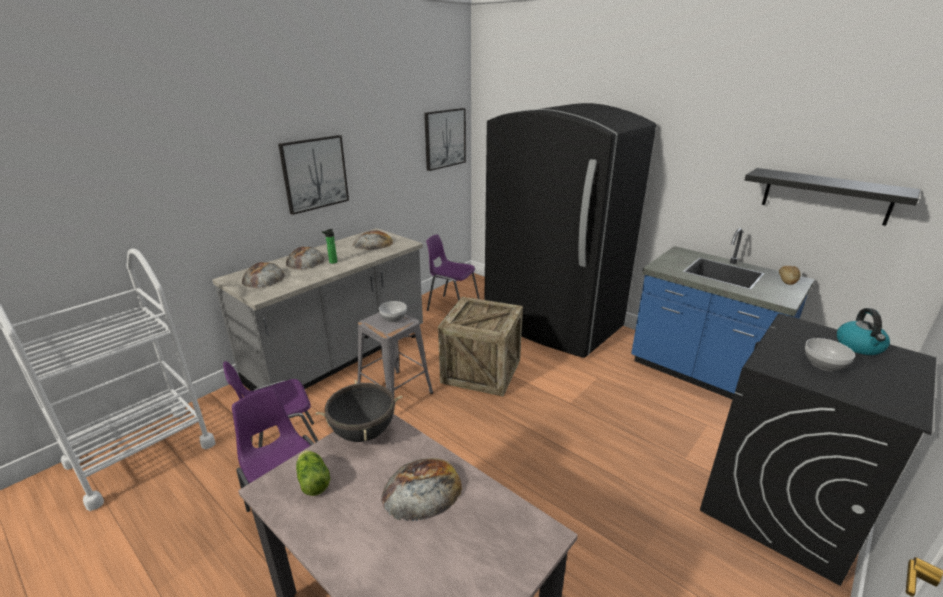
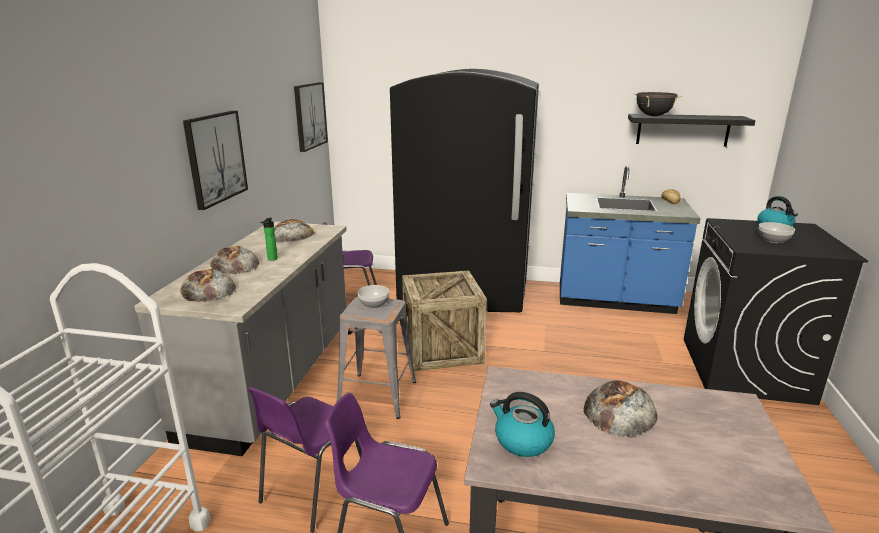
camera: 30 degrees left, 5 degrees down
lettuce [296,450,330,496] -> kettle [490,392,555,457]
black cooking pot [316,380,403,442] -> black cooking pot moved to [634,92,681,116]

